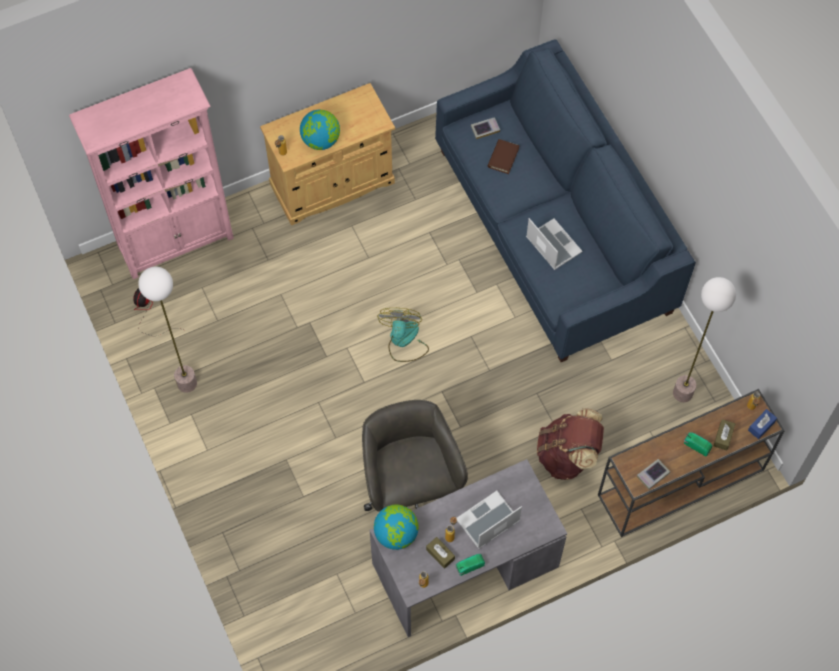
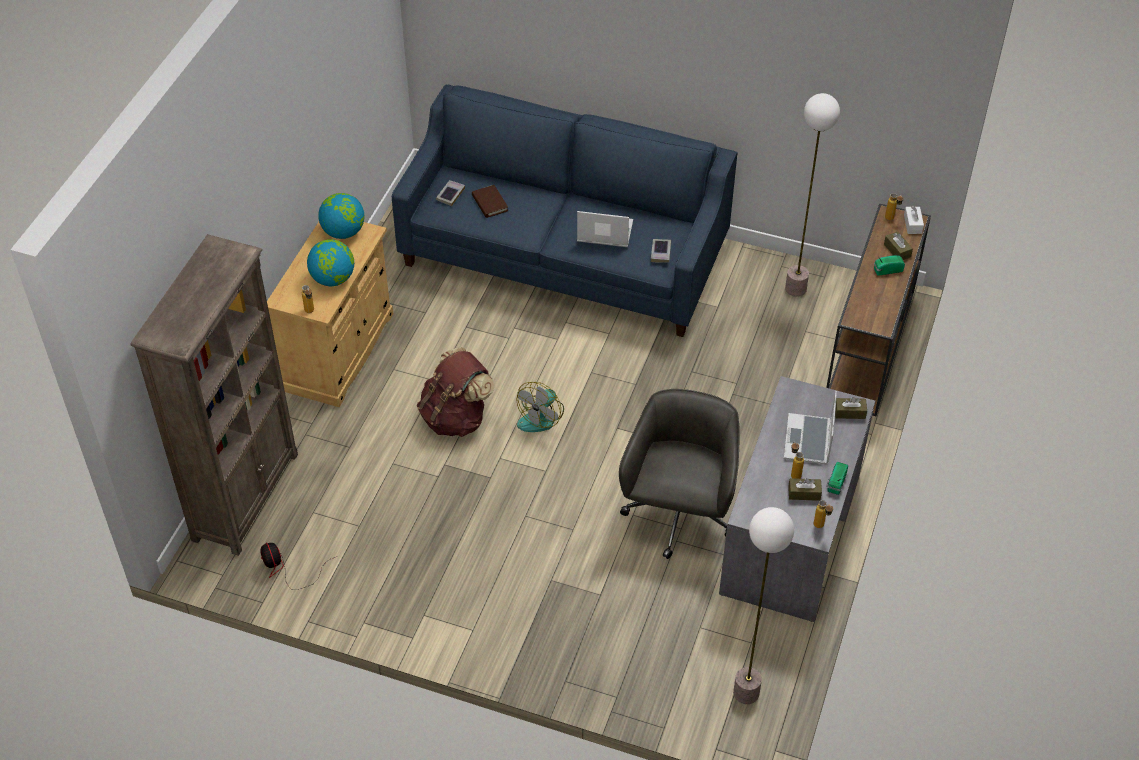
camera: 45 degrees left, 15 degrees down
pink bookcase [69,68,234,279] -> brown bookcase [130,234,298,556]
floor lamp [138,266,197,393] -> floor lamp moved to [733,507,794,704]
grey office chair [362,400,468,512] -> grey office chair turned 75 degrees clockwise [619,389,740,559]
globe [374,504,419,550] -> globe moved to [318,193,365,239]
fan [377,308,429,362] -> fan turned 105 degrees counterclockwise [516,382,564,432]
brown backpack [537,408,604,480] -> brown backpack moved to [417,347,495,437]
book [637,459,670,489] -> book moved to [651,239,671,263]
blue tissue box [748,409,777,439] -> white tissue box [904,206,924,234]
none -> brown tissue box [835,397,867,419]

